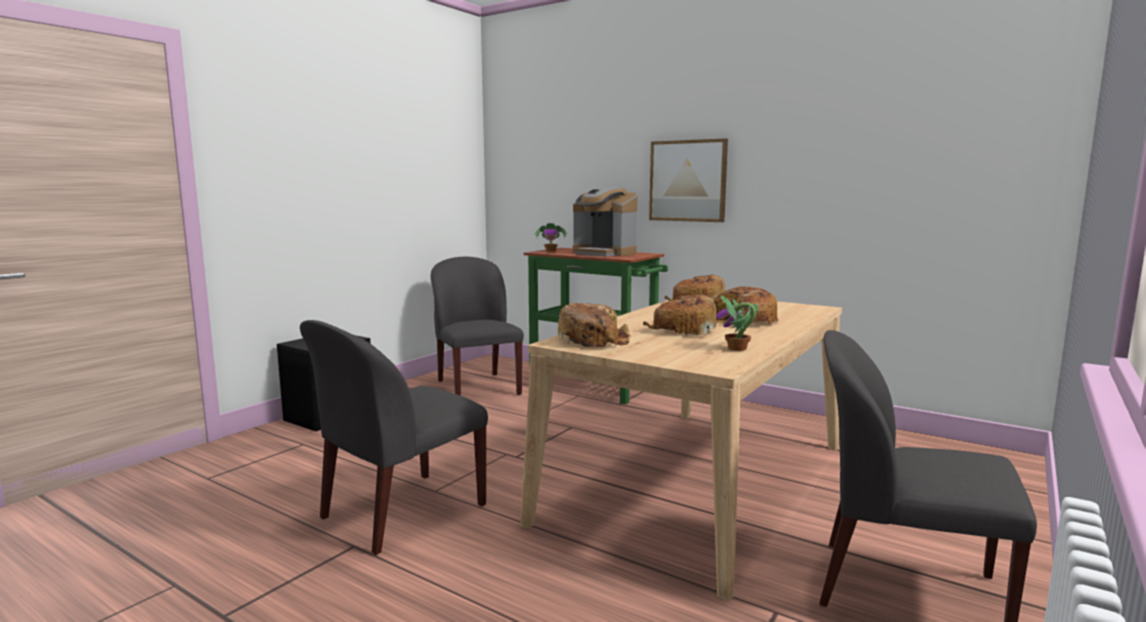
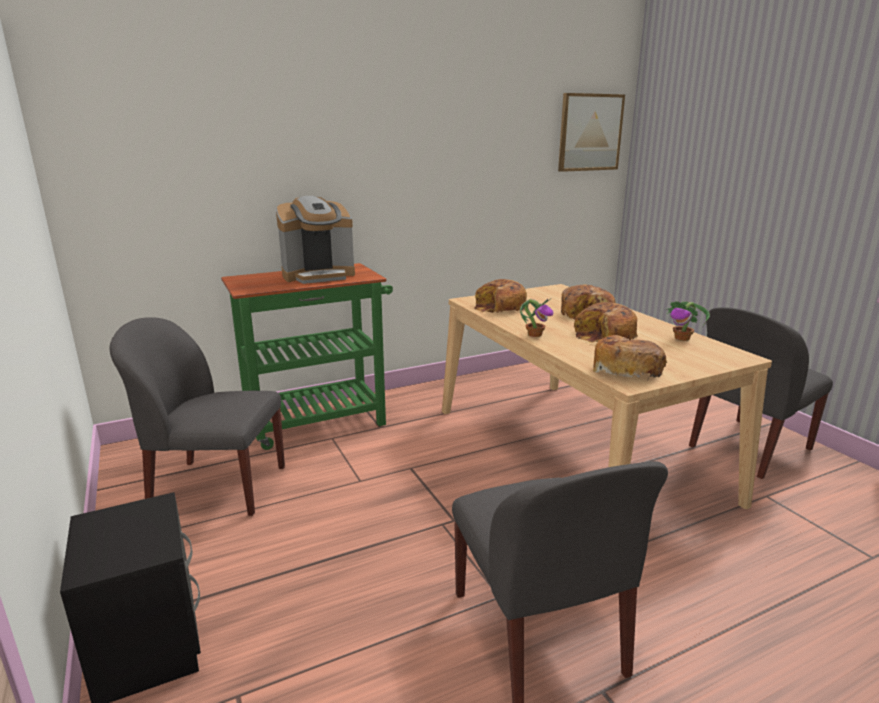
camera: 60 degrees left, 10 degrees up
potted plant [534,223,568,252] -> potted plant moved to [520,299,553,337]
picture [649,138,728,222] -> picture moved to [558,93,625,172]

